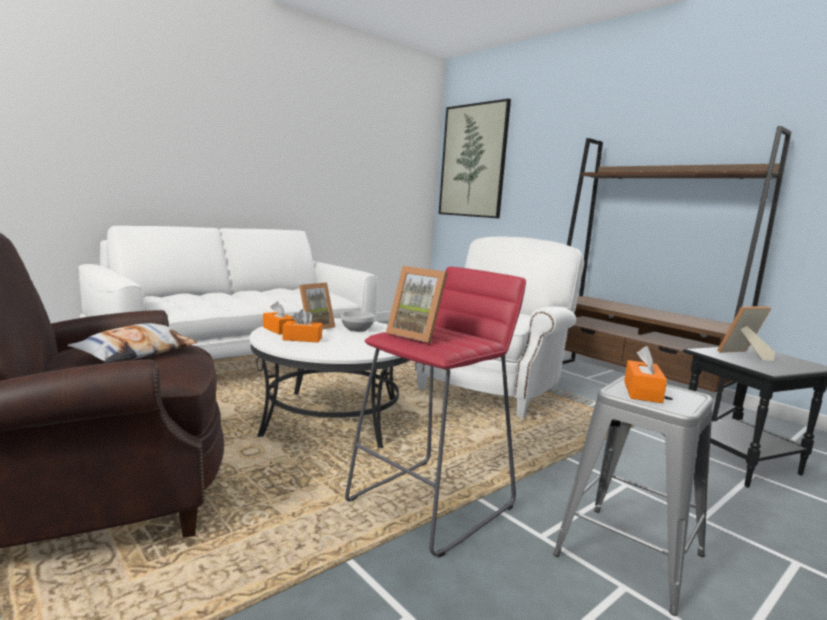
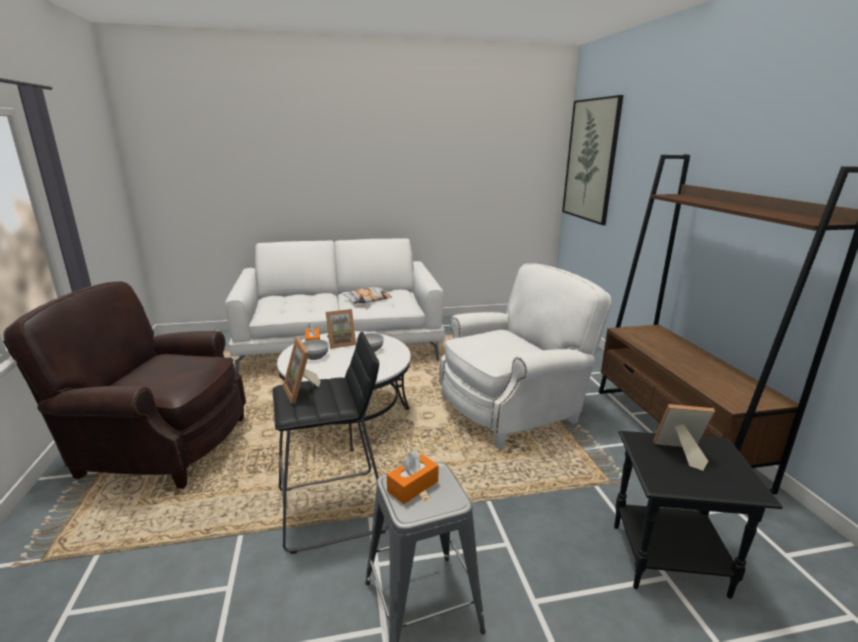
camera: 30 degrees right, 10 degrees up
pillow [67,323,197,363] -> pillow moved to [343,287,392,304]
orange tissue box [282,309,322,342] -> bowl [303,339,329,360]
red stool [345,267,526,558] -> black stool [273,332,388,554]

